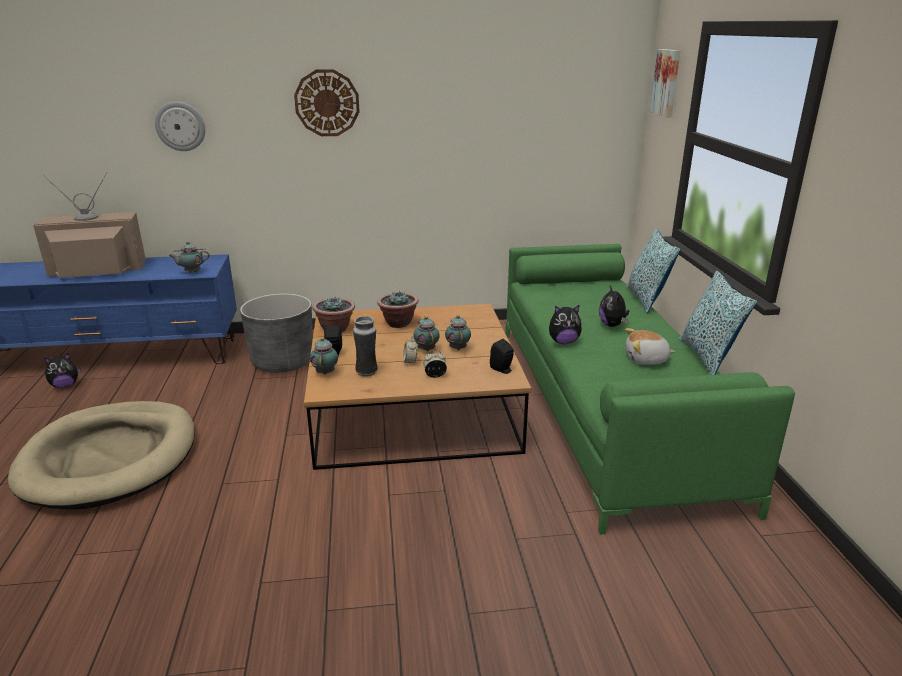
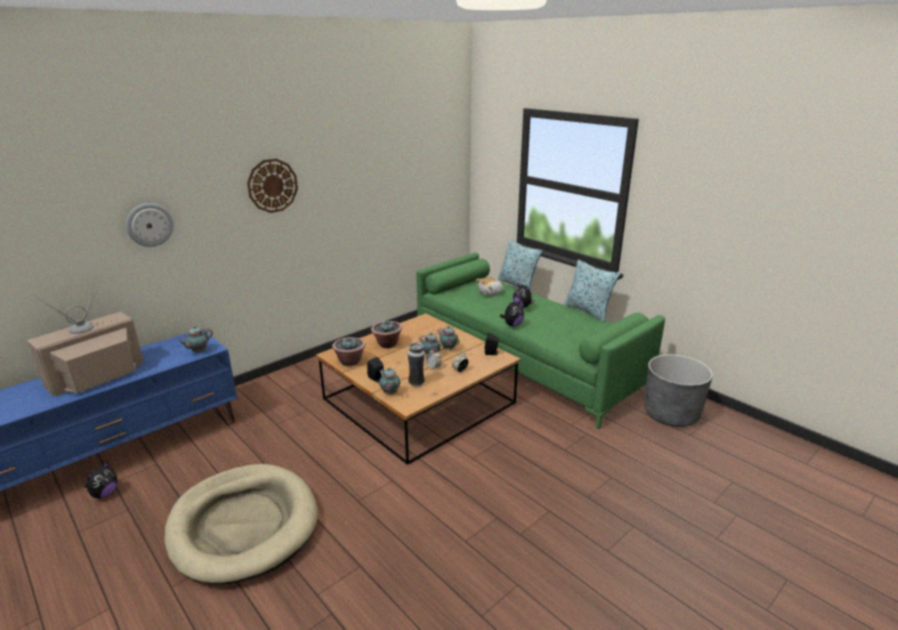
camera: 35 degrees left, 0 degrees up
grey planter [240,293,313,373] -> grey planter moved to [644,354,713,427]
plush toy [625,328,675,365] -> plush toy moved to [476,278,503,296]
picture [650,49,680,117] -> none

